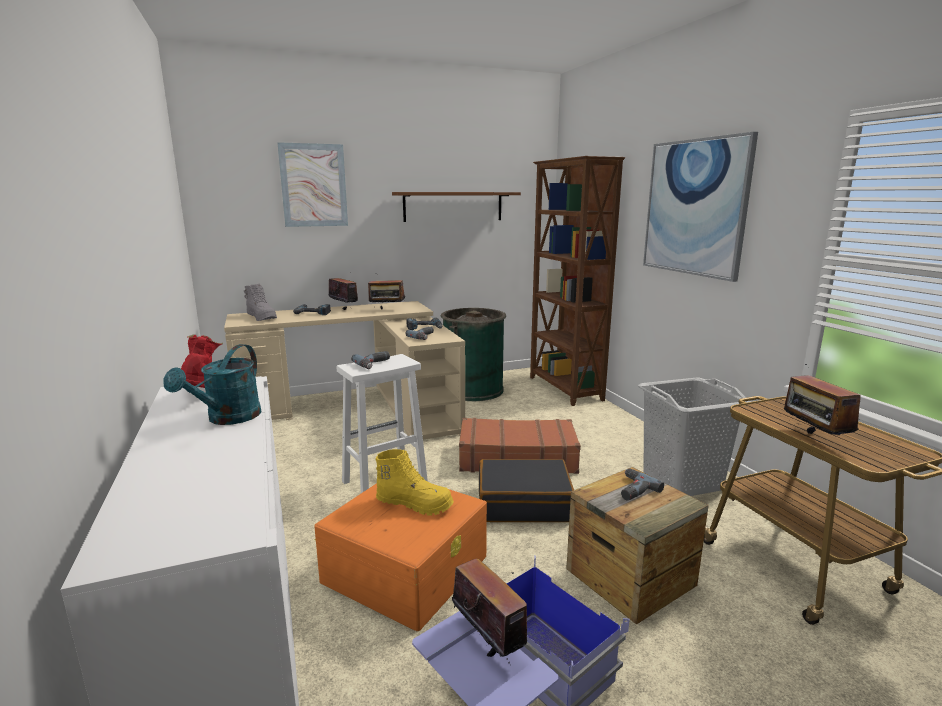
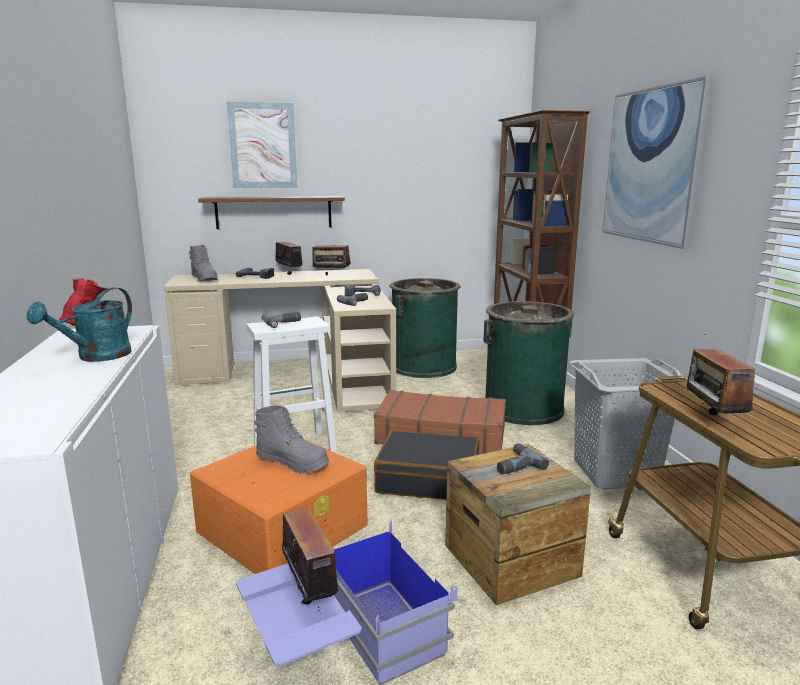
camera: 10 degrees right, 0 degrees up
yellow boot [376,449,454,516] -> grey boot [254,406,329,474]
brown shelf [392,192,521,222] -> brown shelf moved to [198,196,345,229]
none -> green trash can [483,301,574,425]

